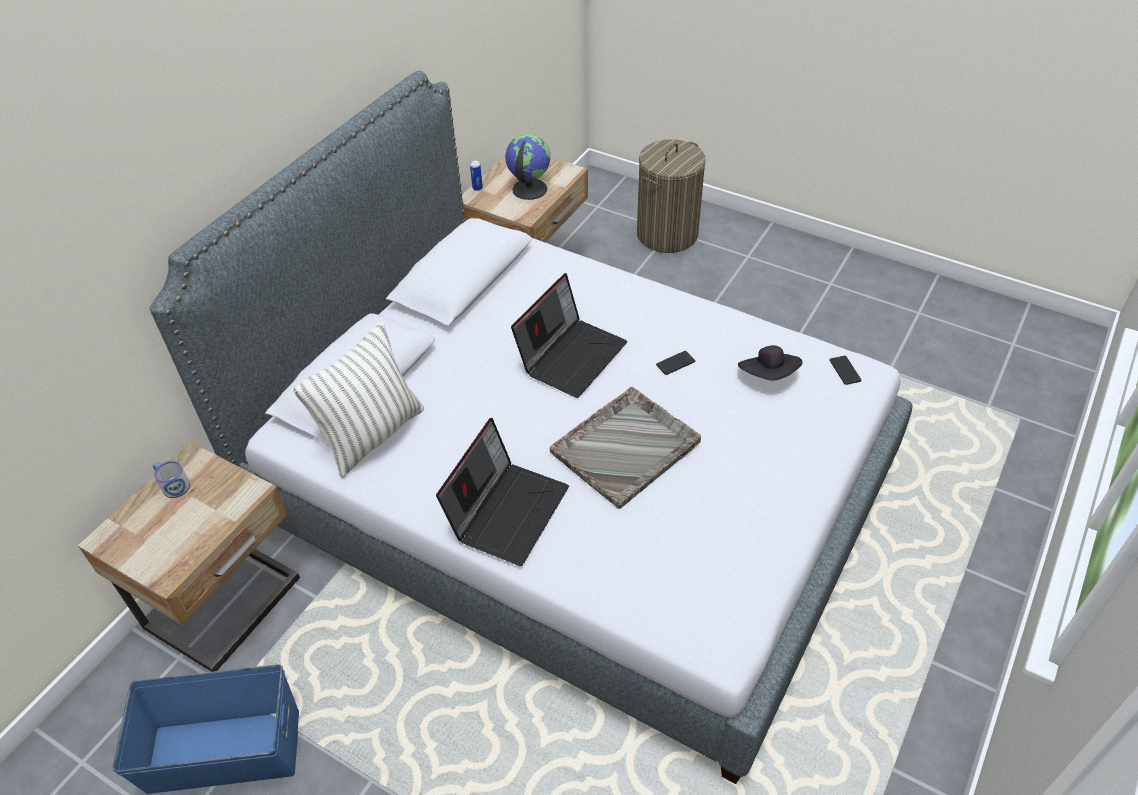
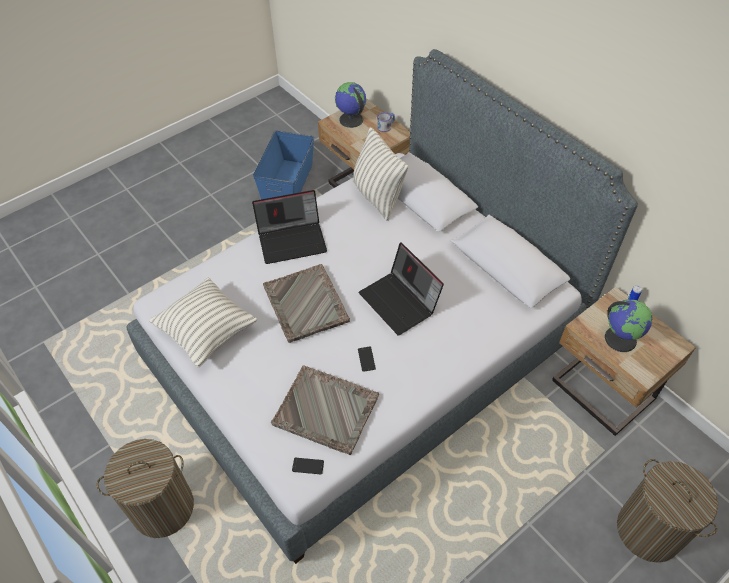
camera: 110 degrees right, 5 degrees up
laptop [436,418,569,566] -> laptop turned 60 degrees counterclockwise [252,190,327,264]
black hat [738,345,802,380] -> grey tray [271,366,379,455]
none -> laundry basket [97,439,194,538]
none -> pillow [149,277,258,367]
none -> globe [335,82,366,128]

